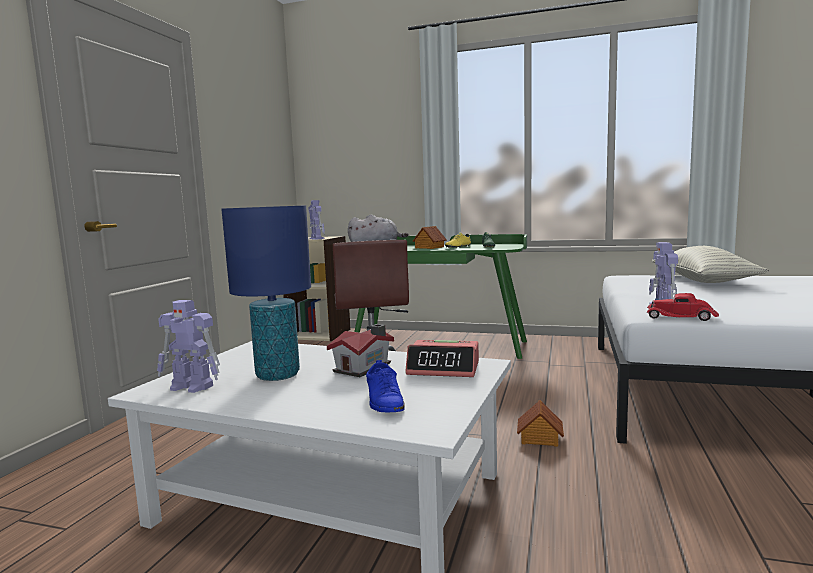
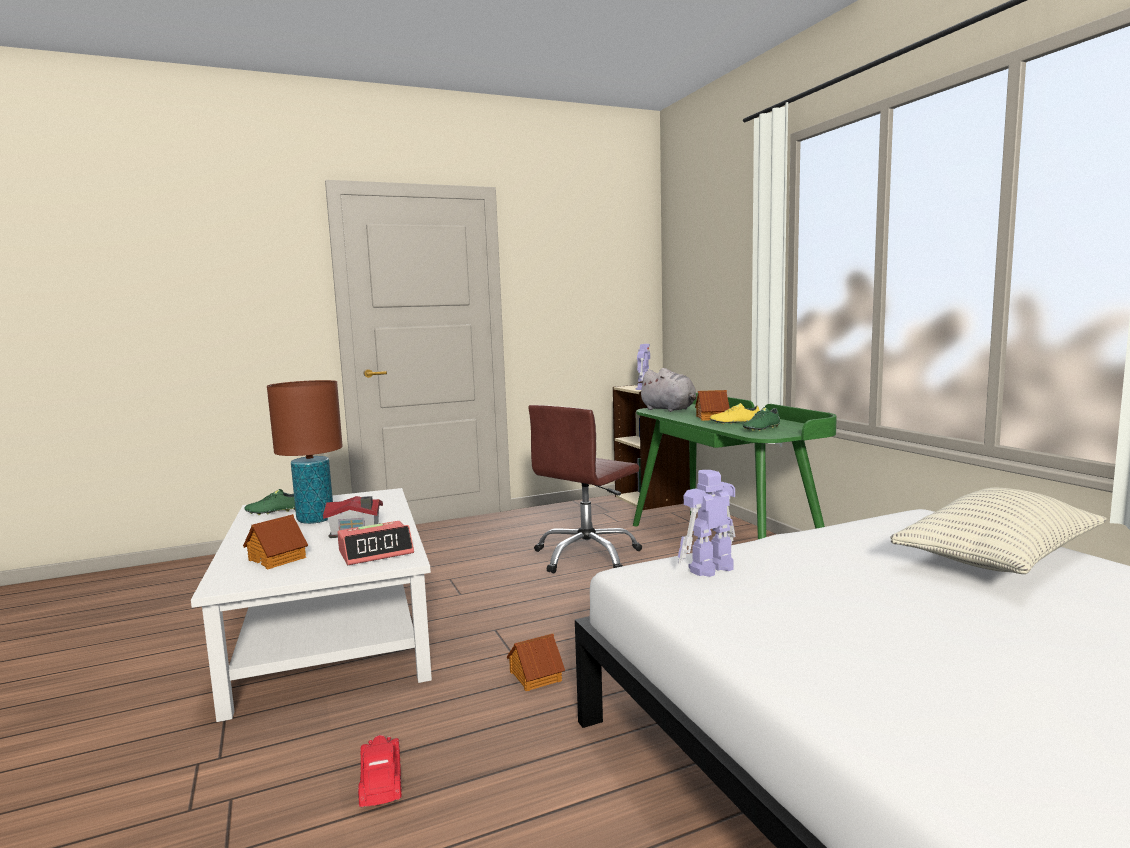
camera: 50 degrees right, 0 degrees up
toy robot [157,300,220,393] -> green shoe [244,489,295,515]
blue table lamp [221,205,311,381] -> brown table lamp [267,380,343,524]
blue shoe [366,360,405,412] -> toy house [243,514,308,569]
alarm clock [405,340,479,377] -> alarm clock turned 90 degrees counterclockwise [337,521,414,565]
red toy car [647,293,719,321] -> red toy car moved to [358,735,402,807]

